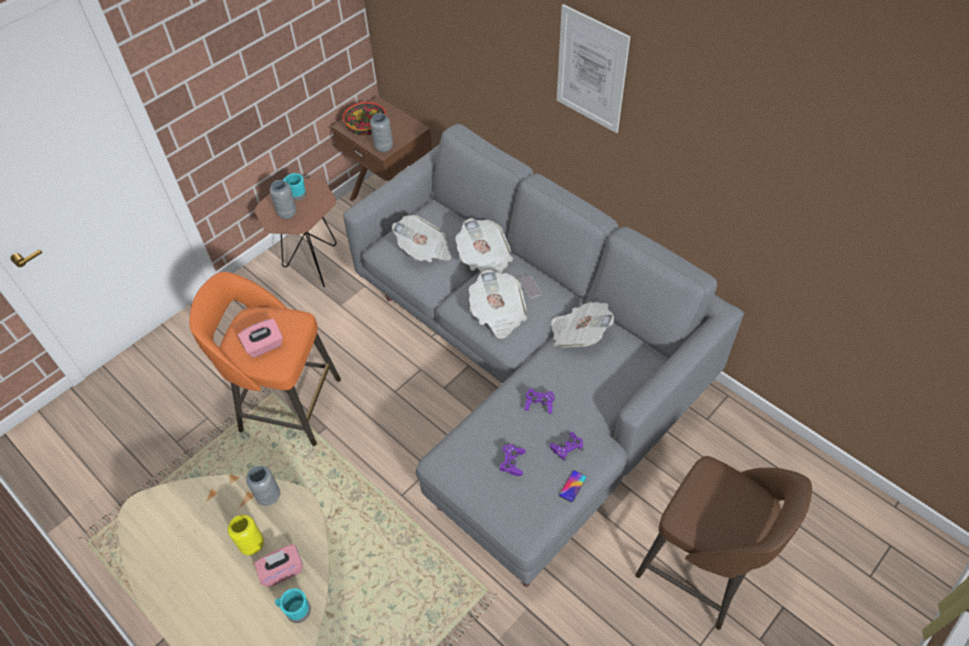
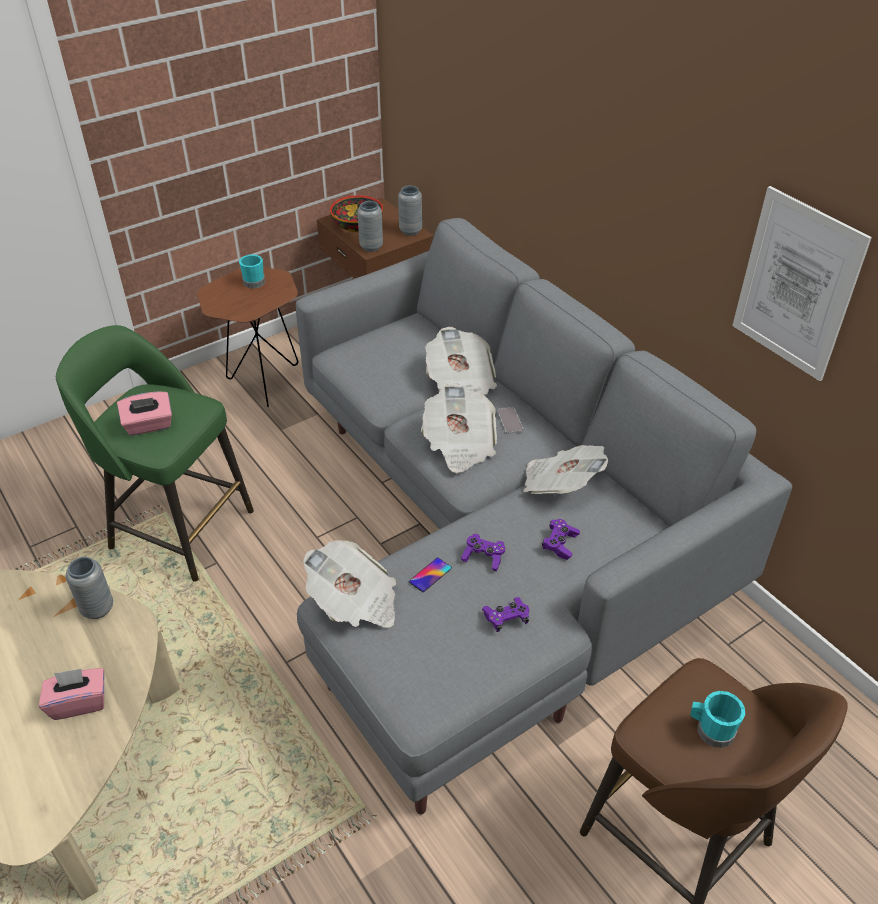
camera: 10 degrees right, 10 degrees down
orange stool [189,272,341,446] -> green stool [56,325,254,582]
yellow vase [228,515,264,555] -> none
grey vase [270,180,297,219] -> grey vase moved to [398,186,422,236]
turquoise mug [275,588,311,623] -> turquoise mug moved to [690,691,745,748]
newspaper [392,215,451,262] -> newspaper moved to [303,540,396,628]
purple game controller [499,444,525,476] -> purple game controller moved to [542,519,580,560]
picture [557,4,631,133] -> picture moved to [732,186,872,381]
phone [559,470,587,502] -> phone moved to [409,558,452,592]

